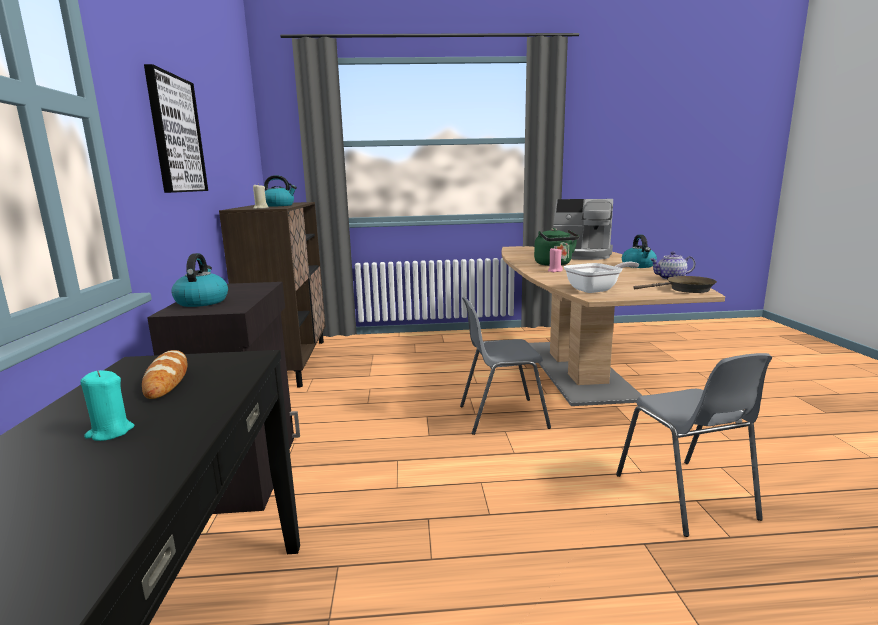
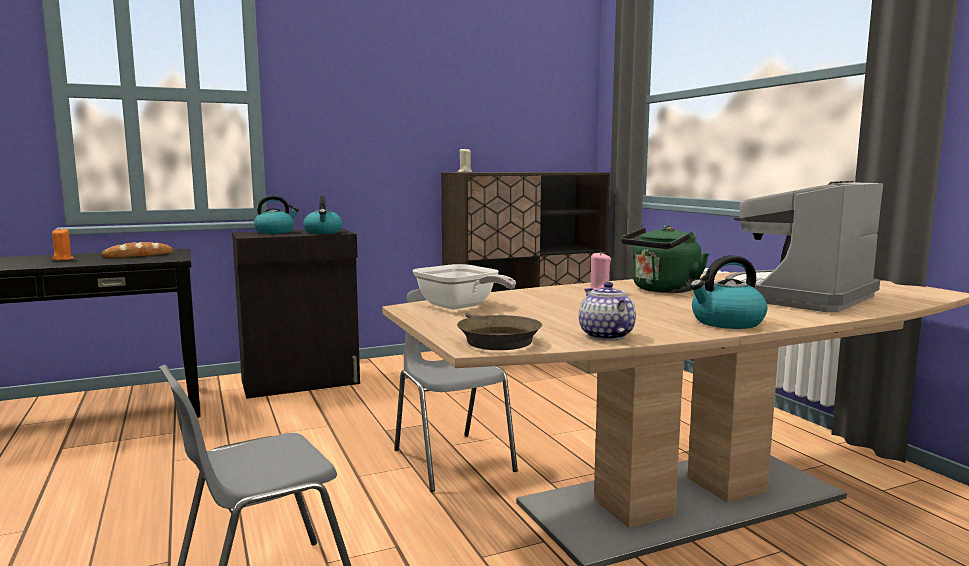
camera: 70 degrees right, 5 degrees down
turquoise candle [81,370,134,441] -> orange candle [52,228,74,261]
picture [144,64,208,193] -> none
kettle [264,175,297,207] -> kettle moved to [303,196,343,234]
coffee machine [553,199,613,260] -> coffee machine turned 45 degrees clockwise [726,181,883,312]

